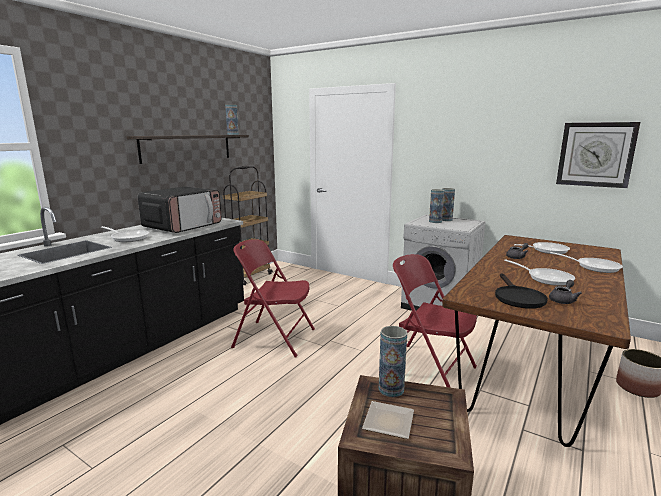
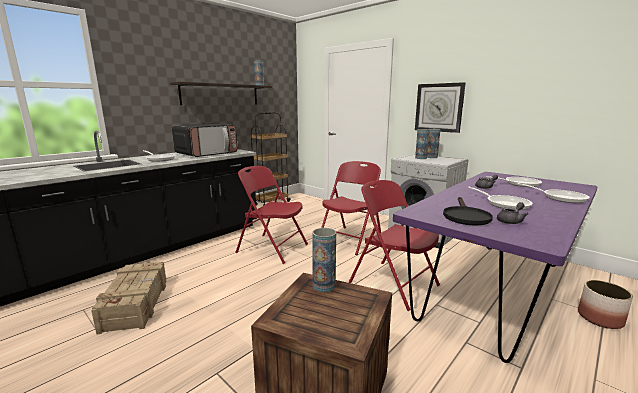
camera: 10 degrees right, 0 degrees up
plate [362,401,414,439] -> none
brown dining table [442,235,631,447] -> purple dining table [393,172,598,363]
wall clock [556,122,640,188] -> wall clock moved to [415,82,466,133]
none -> crate [91,262,167,334]
none -> red chair [321,161,381,255]

